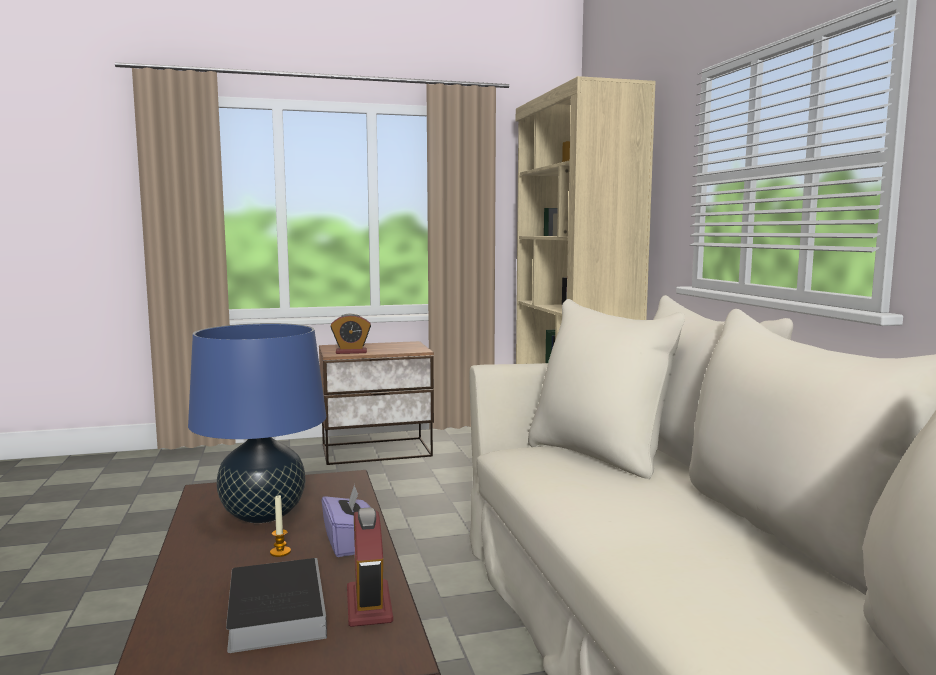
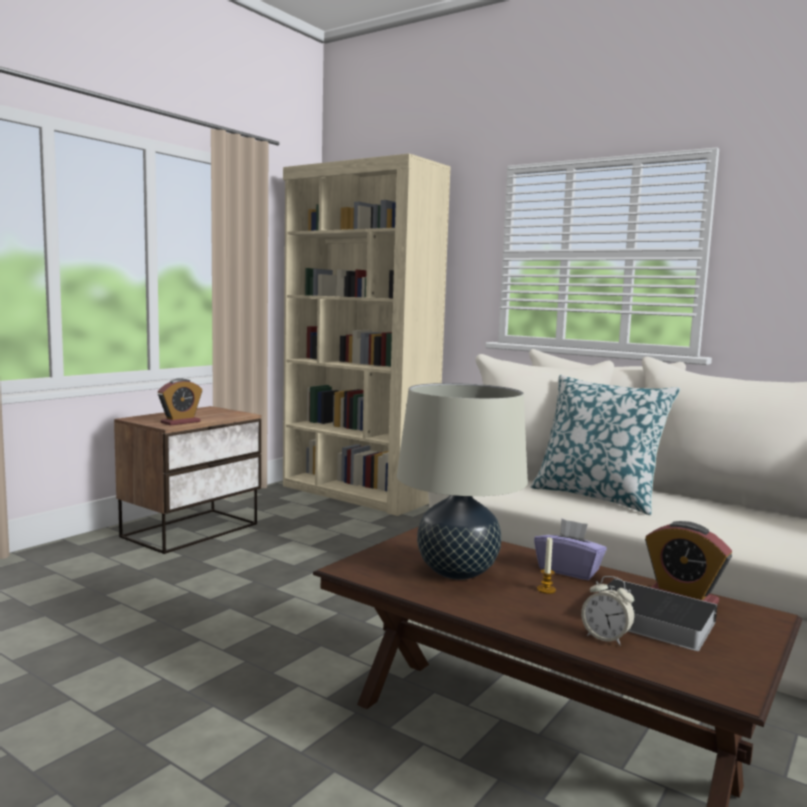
camera: 40 degrees left, 0 degrees up
blue table lamp [188,323,326,523] -> beige table lamp [397,383,528,580]
none -> pillow [531,375,680,515]
none -> alarm clock [581,576,635,646]

